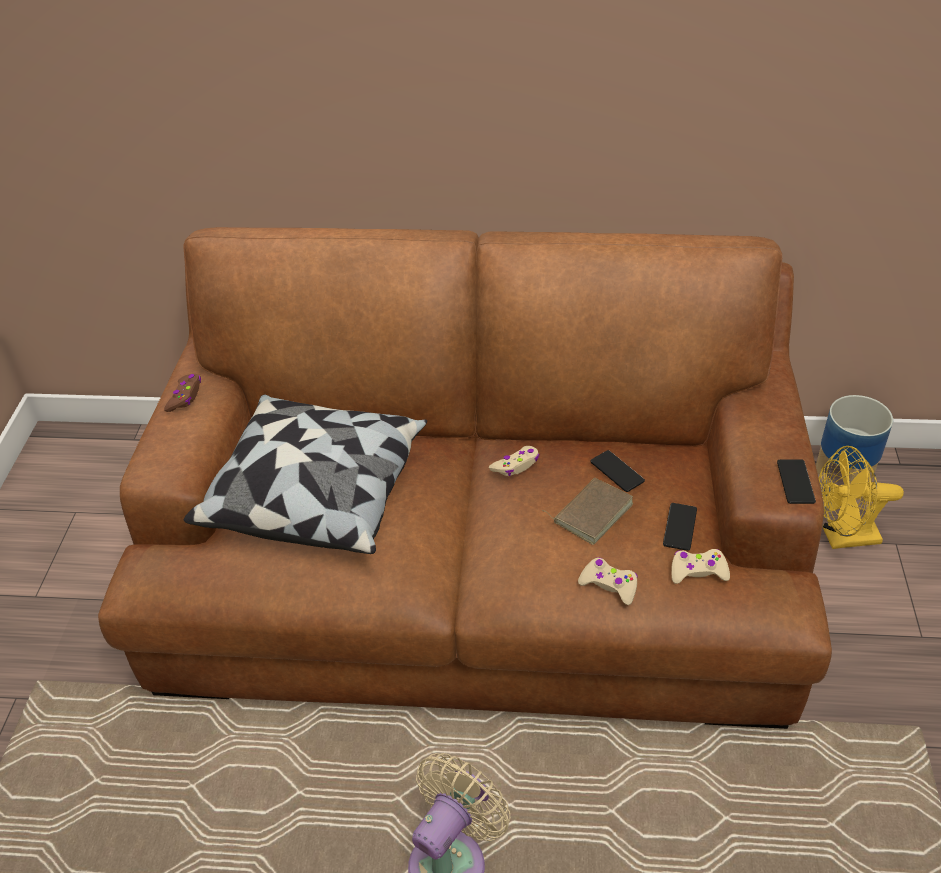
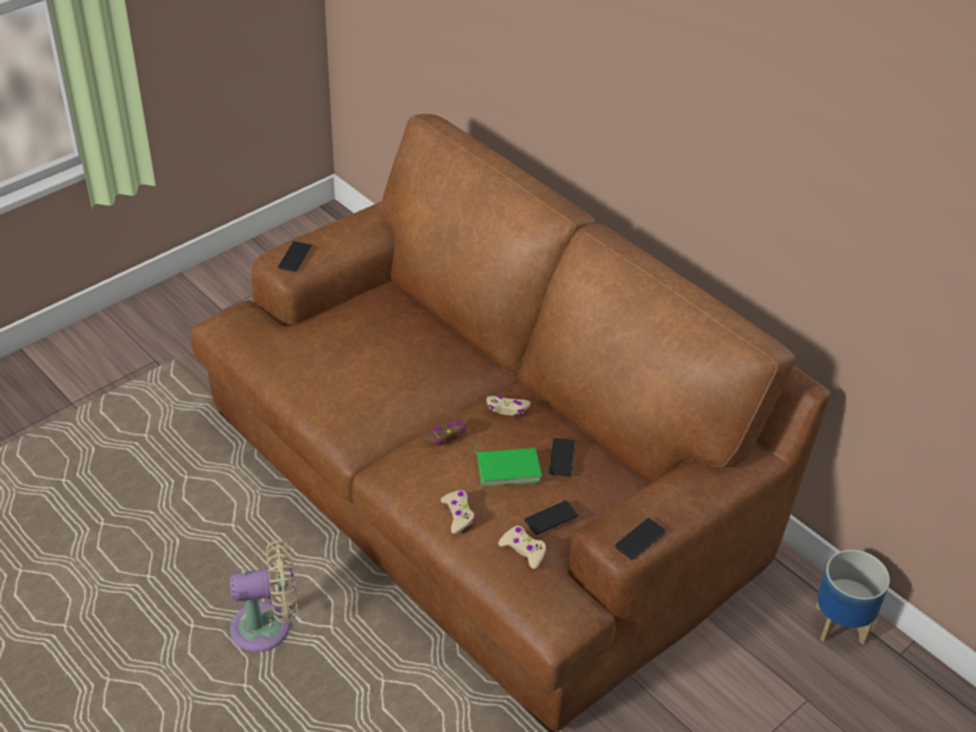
camera: 40 degrees right, 0 degrees up
brown game controller [164,374,201,412] -> brown game controller moved to [421,418,466,446]
pillow [184,395,427,554] -> none
brown book [542,478,633,545] -> green book [474,443,542,486]
yellow fan [819,446,904,549] -> none
none -> phone [278,241,311,272]

